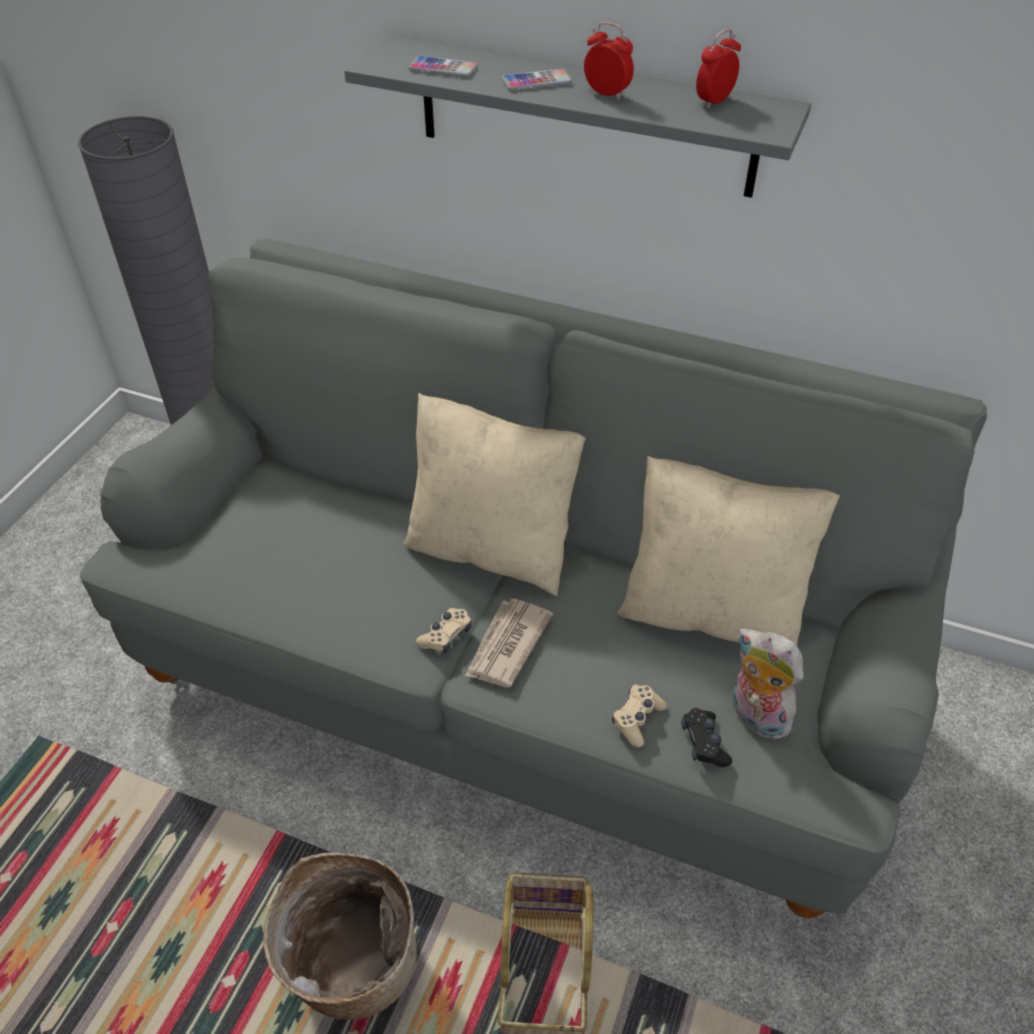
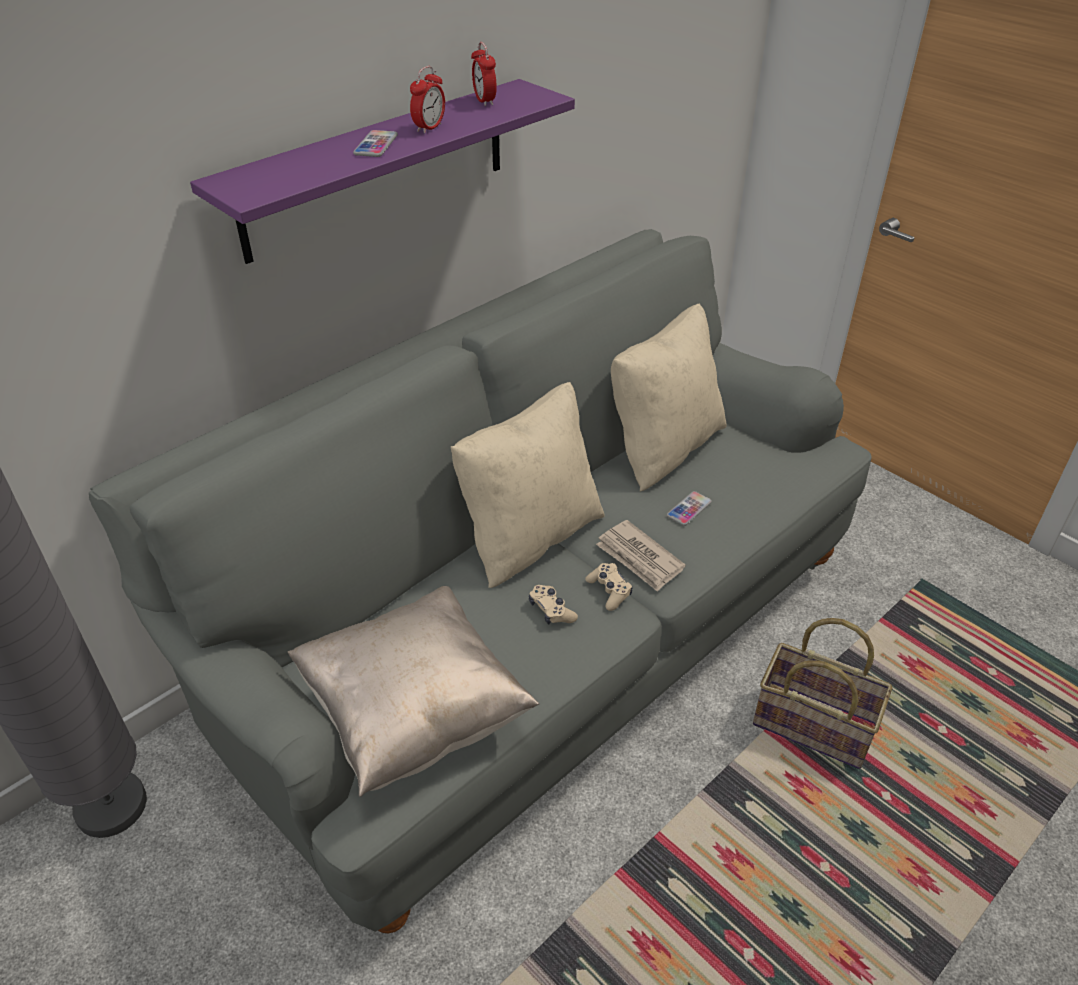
camera: 65 degrees left, 5 degrees down
basket [263,853,417,1020] -> none
grey shelf [344,35,811,198] -> purple shelf [190,79,575,264]
phone [409,56,478,77] -> phone moved to [667,491,712,526]
alarm clock [584,22,634,100] -> alarm clock turned 150 degrees clockwise [410,66,445,134]
beige game controller [612,685,667,747] -> beige game controller moved to [529,585,578,624]
black game controller [681,708,732,767] -> none
plush toy [732,629,804,740] -> none
none -> beige pillow [288,586,539,797]

